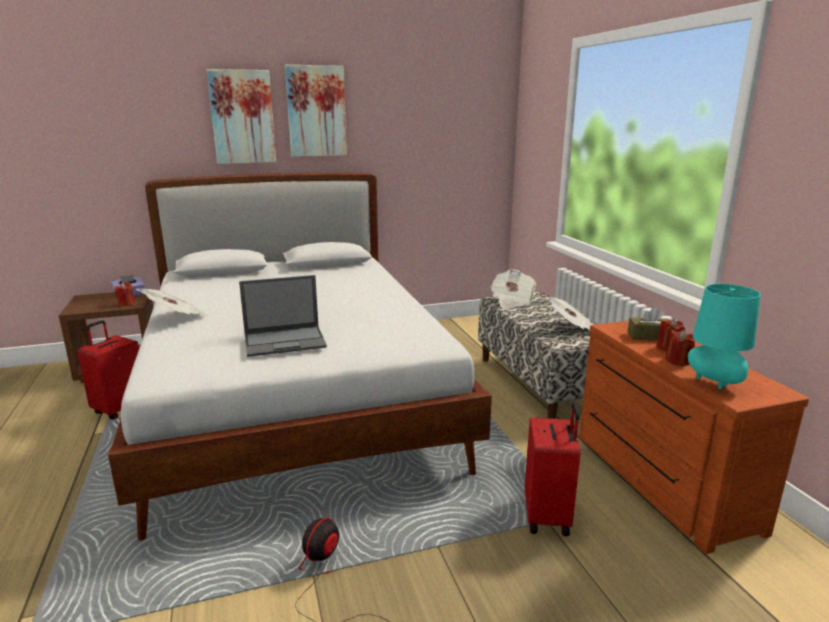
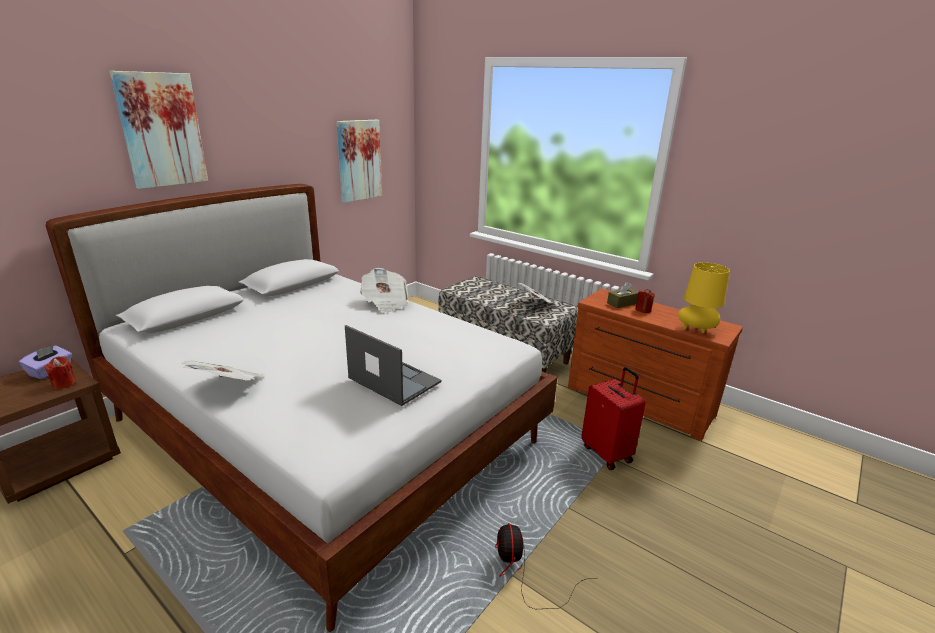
camera: 35 degrees left, 5 degrees up
red suitcase [77,320,139,419] -> none
laptop [239,275,327,357] -> laptop turned 90 degrees counterclockwise [345,325,441,406]
picture [285,65,347,157] -> picture moved to [336,120,382,203]
newspaper [490,269,537,309] -> newspaper moved to [360,268,408,314]
red candle [666,330,695,366] -> none
turquoise table lamp [688,284,761,389] -> yellow table lamp [678,262,730,333]

